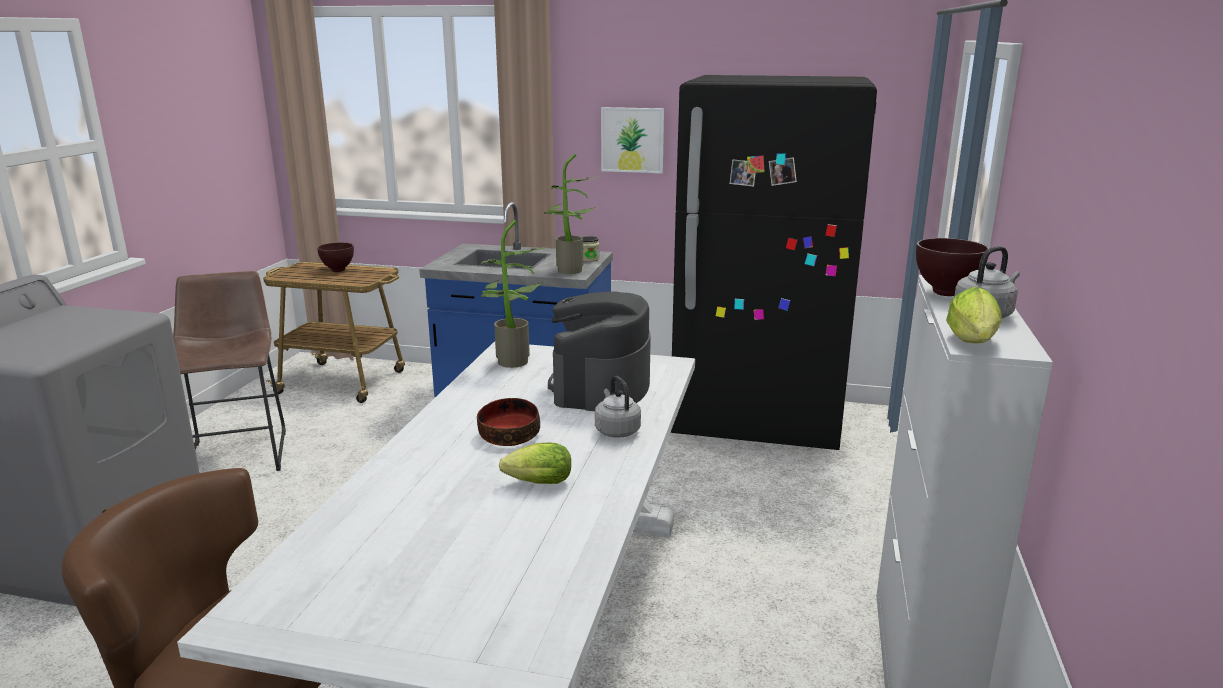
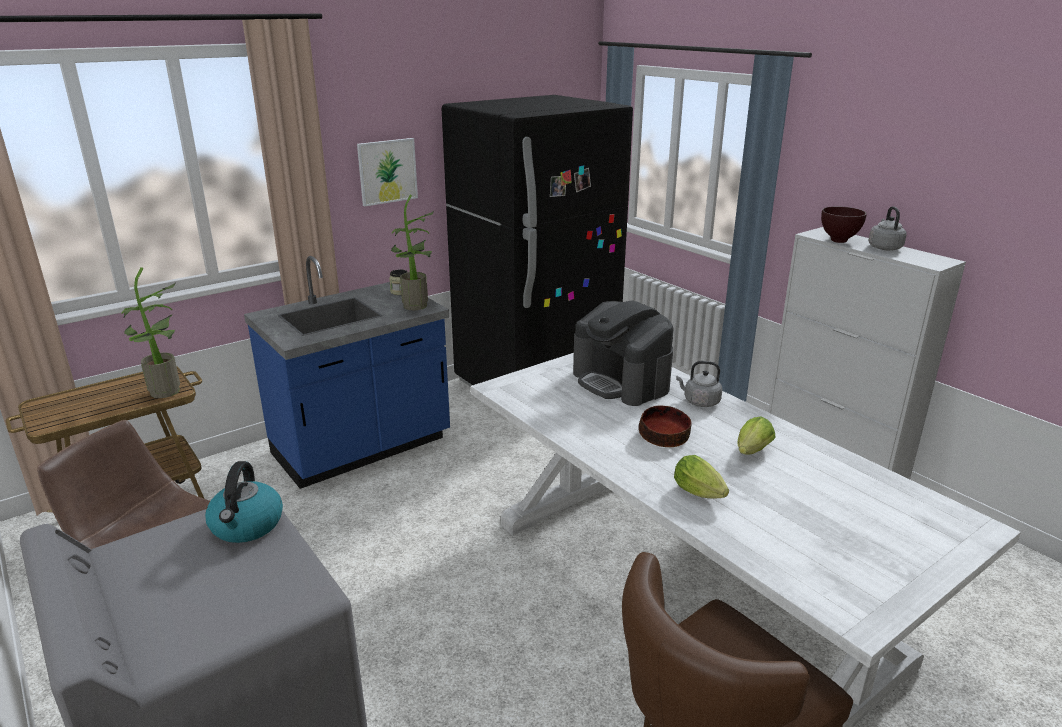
camera: 50 degrees left, 5 degrees up
brown bowl [317,242,354,272] -> none
potted plant [480,220,548,368] -> potted plant moved to [121,267,180,398]
lettuce [946,287,1002,343] -> lettuce moved to [674,455,729,498]
none -> kettle [205,461,283,543]

